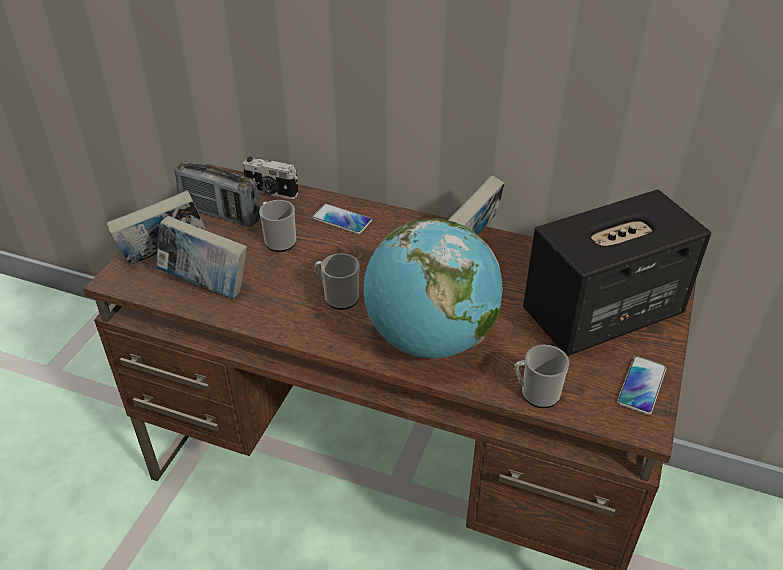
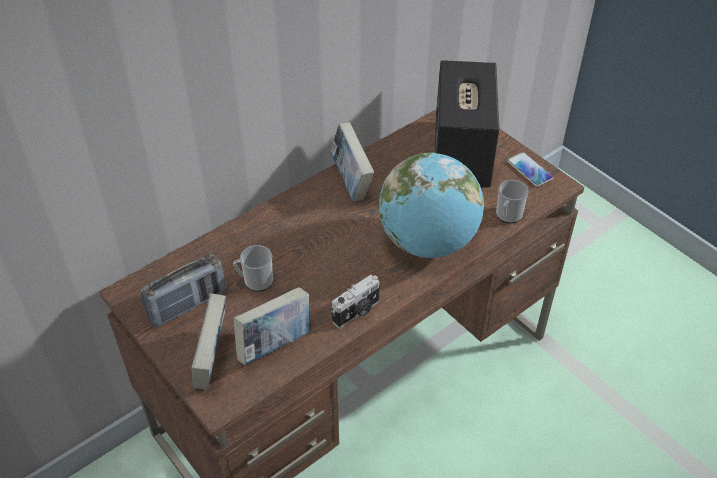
camera: 60 degrees left, 5 degrees up
camera [243,156,298,199] -> camera moved to [332,275,380,328]
phone [312,204,372,234] -> none
mug [315,253,359,310] -> none

